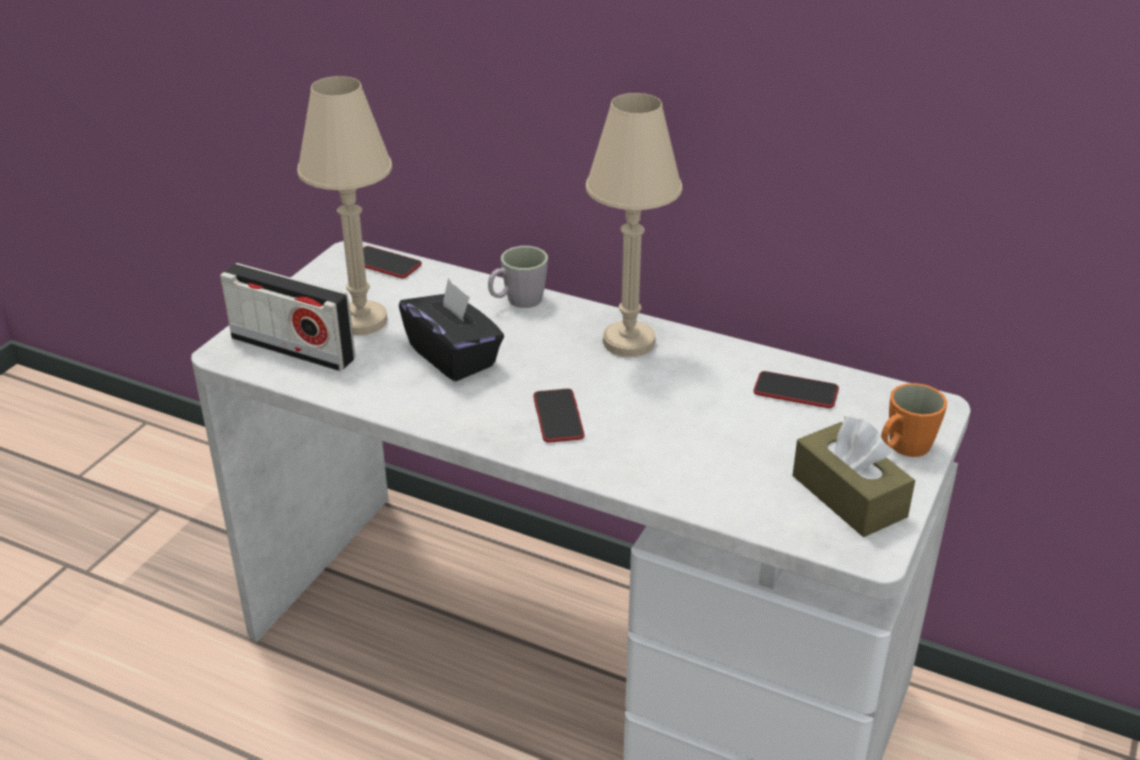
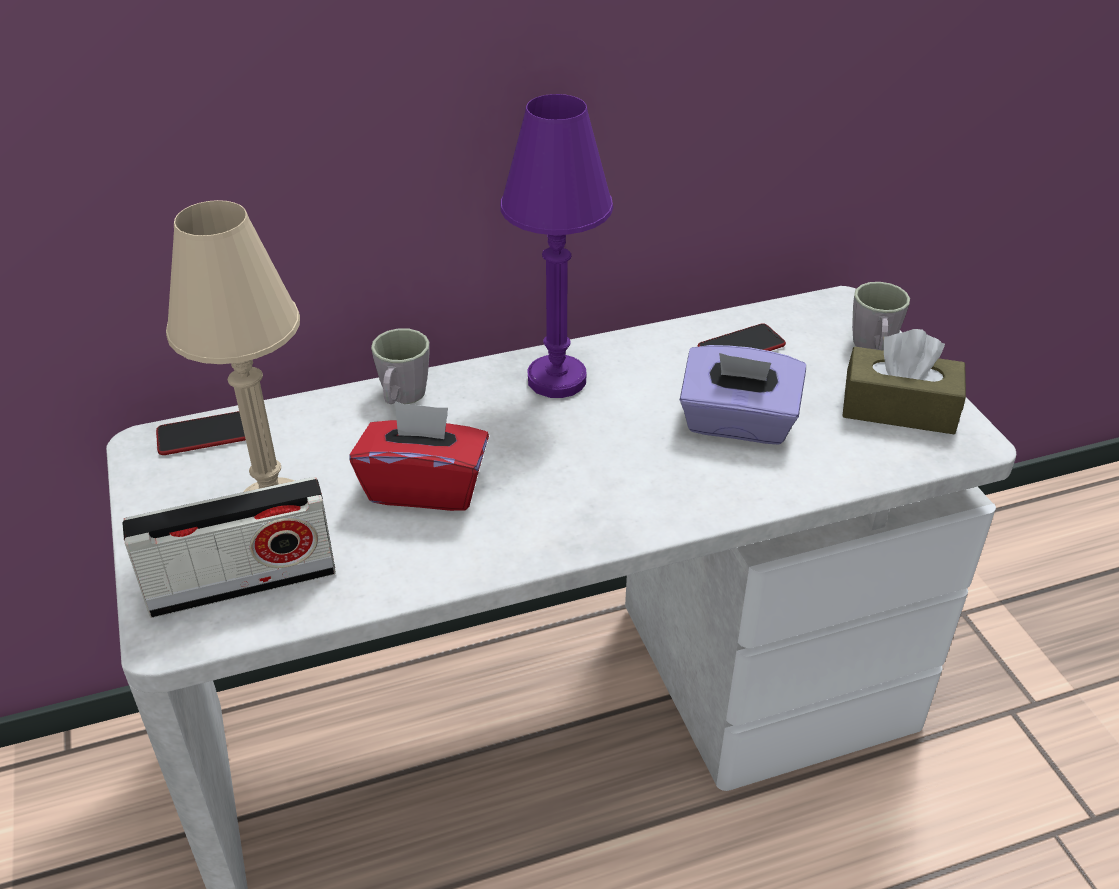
camera: 45 degrees left, 5 degrees up
black tissue box [399,278,504,381] -> red tissue box [350,401,489,511]
phone [533,389,585,443] -> none
beige table lamp [586,93,682,357] -> purple table lamp [500,94,613,398]
orange mug [881,383,947,457] -> grey mug [852,282,910,351]
none -> purple tissue box [680,345,806,444]

